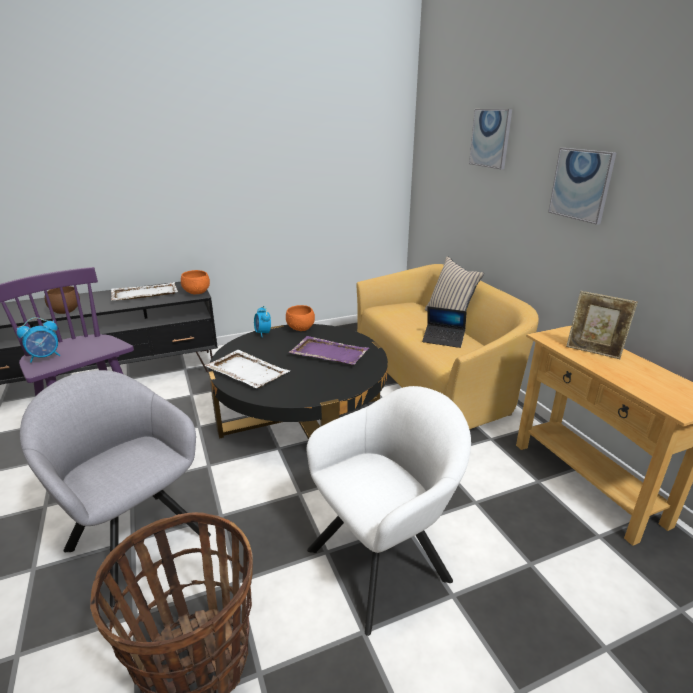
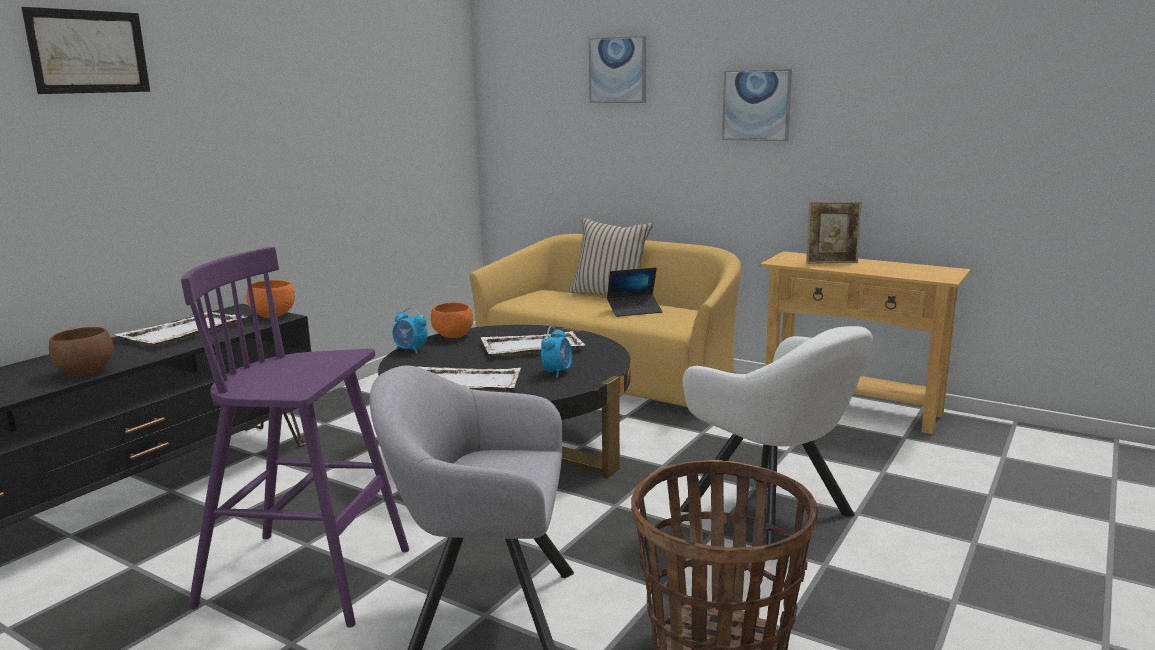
camera: 35 degrees left, 10 degrees down
alarm clock [16,317,60,363] -> alarm clock moved to [541,326,572,378]
purple tray [288,336,369,365] -> white tray [481,331,585,354]
white armchair [307,386,471,636] -> white armchair turned 120 degrees clockwise [680,326,873,545]
none -> picture [21,7,150,94]

